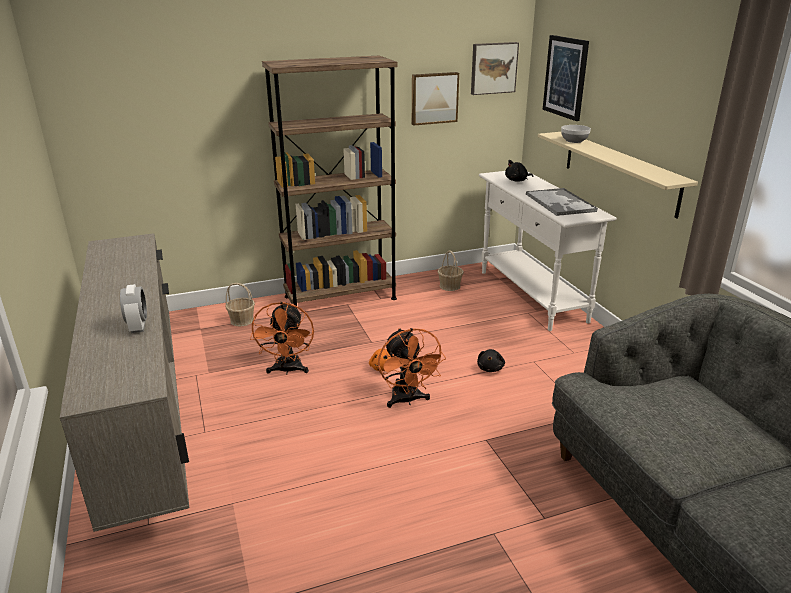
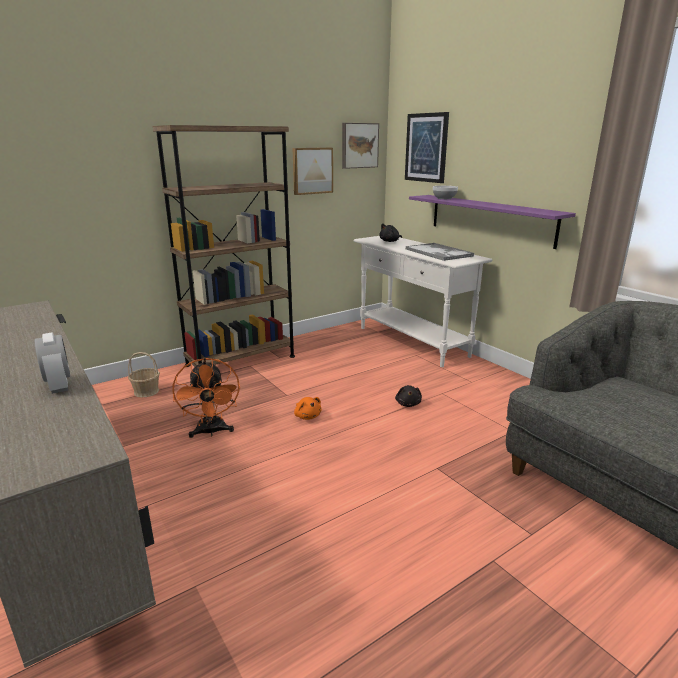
camera: 15 degrees left, 5 degrees down
orange fan [378,328,446,408] -> none
basket [437,251,464,291] -> none
beige shelf [538,132,698,218] -> purple shelf [409,195,576,249]

